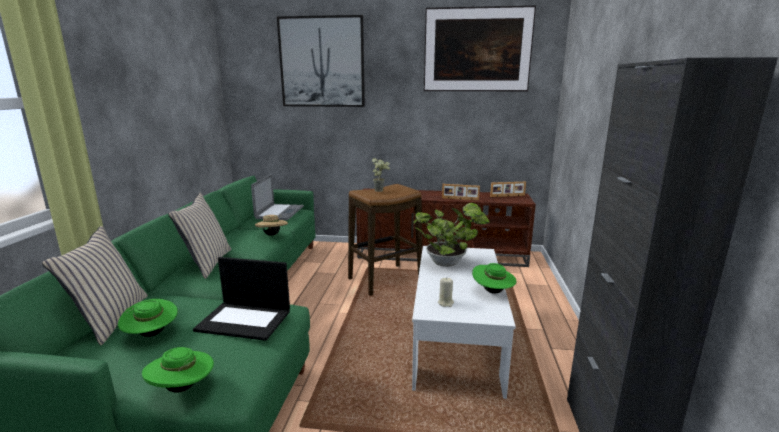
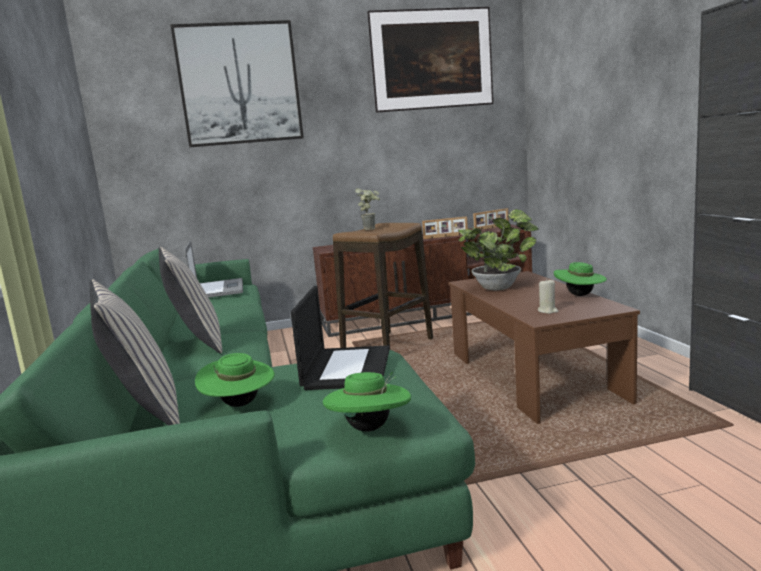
camera: 20 degrees left, 5 degrees down
laptop [193,257,290,341] -> laptop turned 75 degrees counterclockwise [291,286,390,390]
beige hat [255,215,288,236] -> none
white coffee table [412,246,516,399] -> brown coffee table [448,271,640,424]

